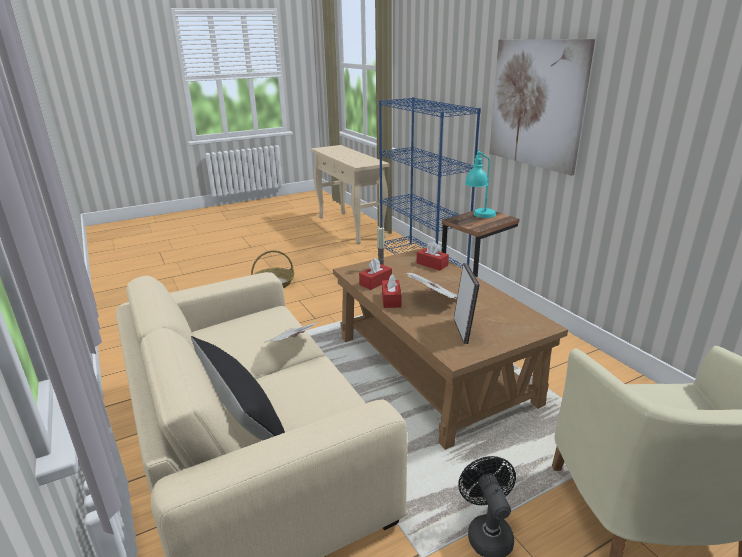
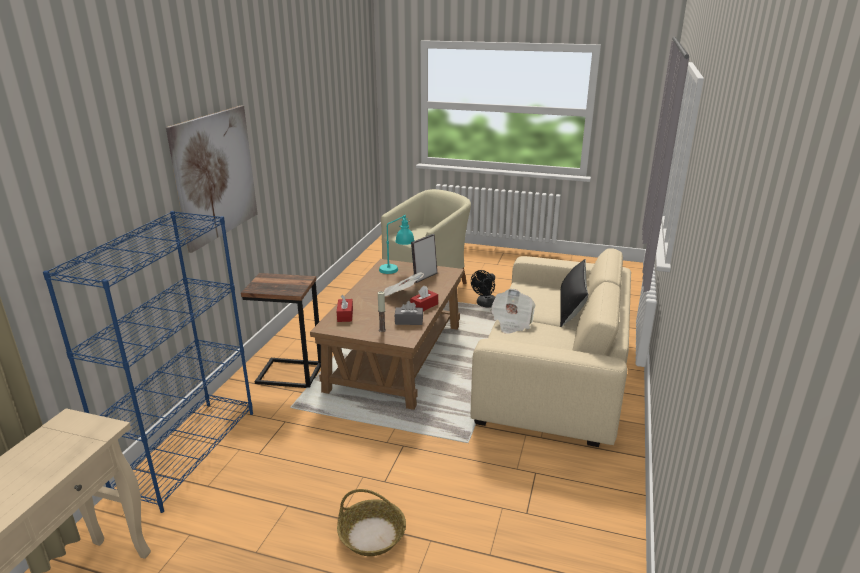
camera: 135 degrees left, 0 degrees up
red tissue box [359,258,392,290] -> grey tissue box [394,301,423,325]
turquoise table lamp [465,151,496,218] -> turquoise table lamp moved to [379,215,415,274]

